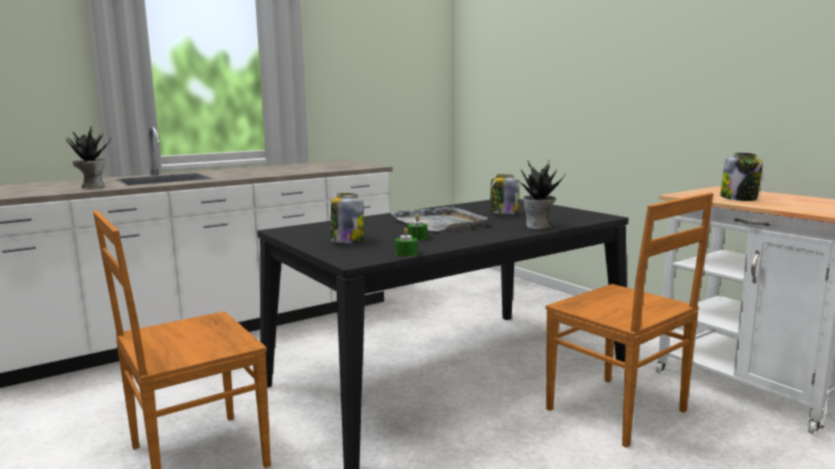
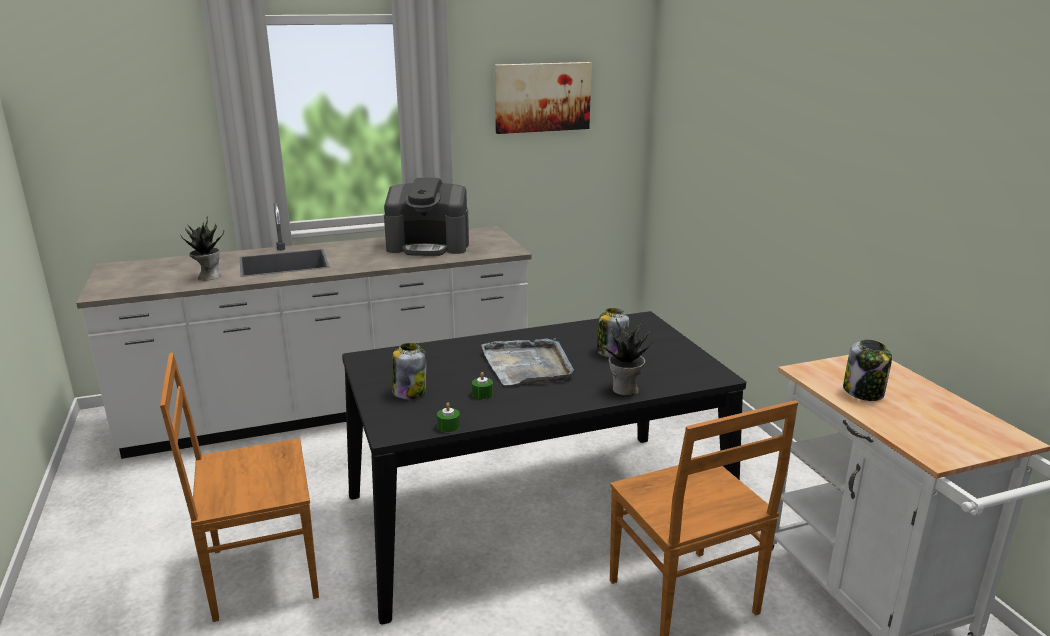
camera: 15 degrees right, 10 degrees up
none -> coffee machine [384,178,469,256]
none -> picture [495,62,591,134]

